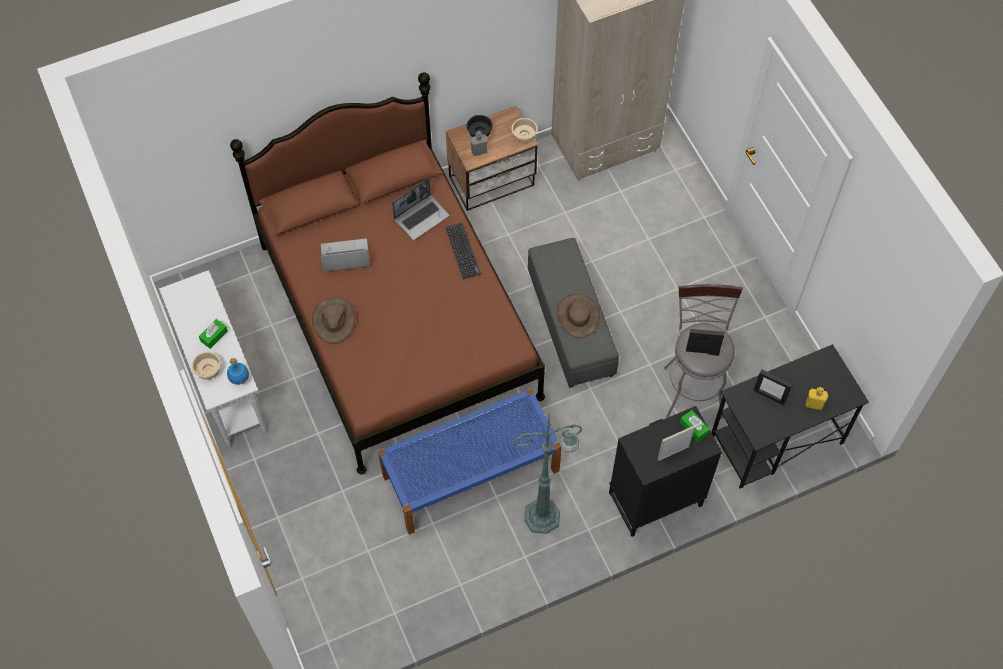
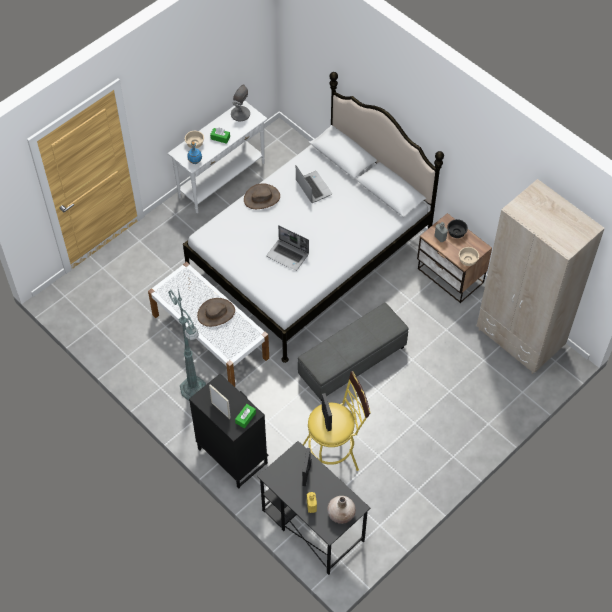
camera: 70 degrees right, 5 degrees down
brown bed [230,72,545,475] -> white bed [183,72,444,363]
blue bench [378,388,562,535] -> white bench [148,262,269,387]
laptop [392,178,450,240] -> laptop moved to [267,226,309,271]
keyboard [445,223,481,279] -> none
brown hat [557,294,600,338] -> brown hat moved to [197,298,235,327]
grey stool [664,284,743,419] -> yellow stool [303,371,371,471]
none -> grey table lamp [231,85,250,121]
none -> beige vase [327,496,356,524]

